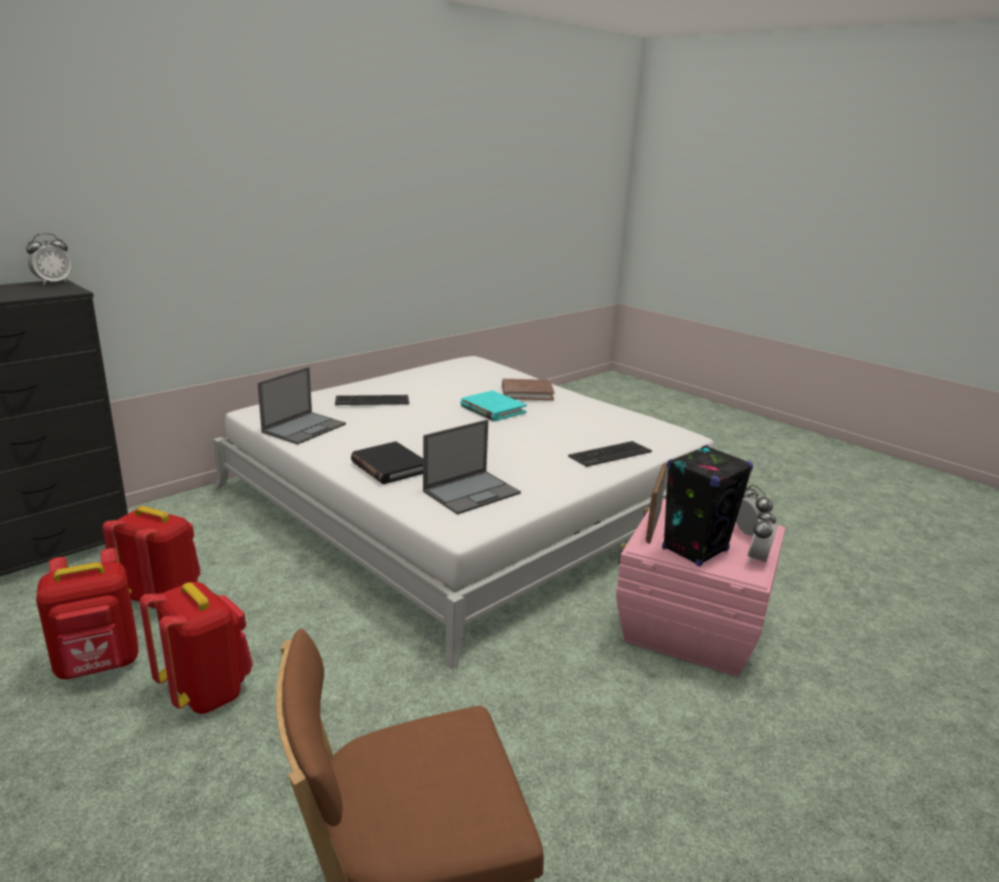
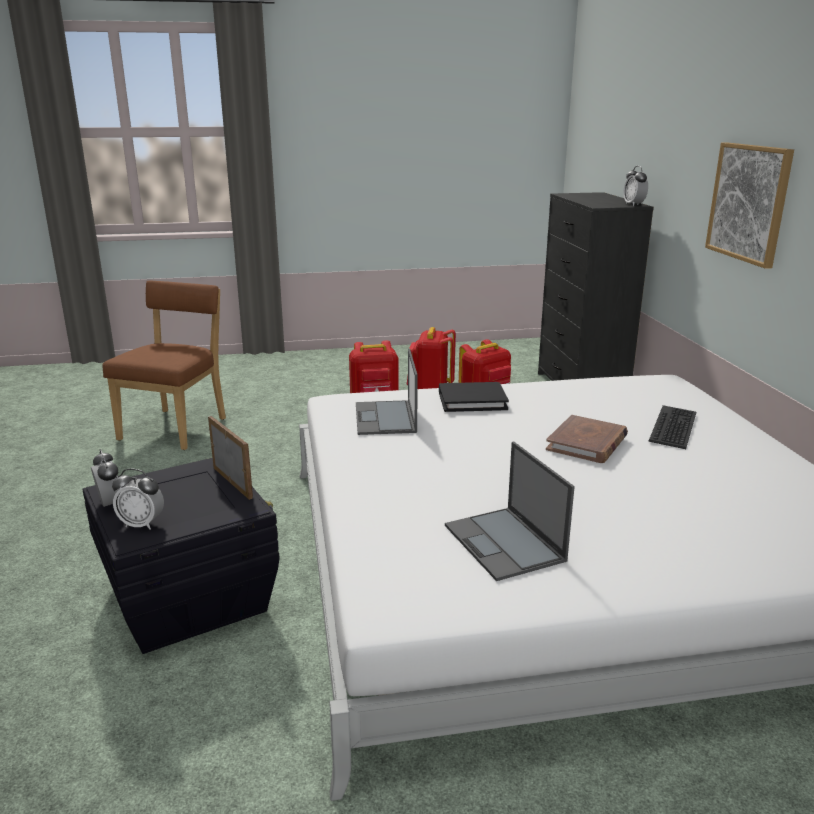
camera: 125 degrees right, 0 degrees up
laptop [258,367,346,445] -> laptop moved to [445,442,575,581]
turquoise book [460,390,527,421] -> none
brown book [502,379,555,400] -> brown book moved to [546,415,628,463]
keyboard [568,441,652,467] -> none
pink storage box [616,499,785,677] -> black storage box [82,458,280,654]
black speaker [662,445,753,567] -> none
none -> picture [705,142,794,269]

